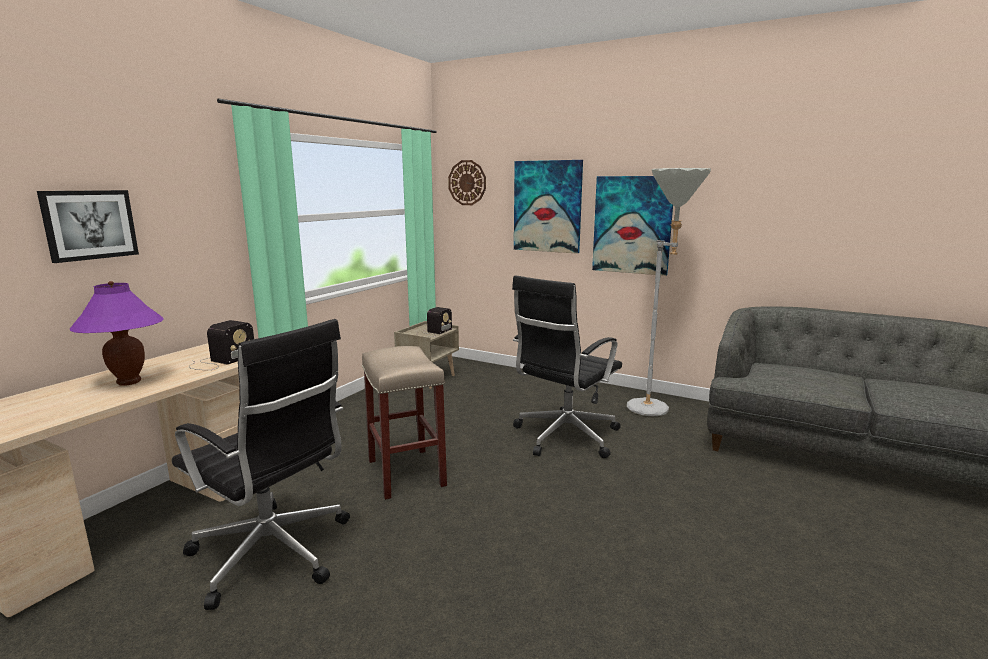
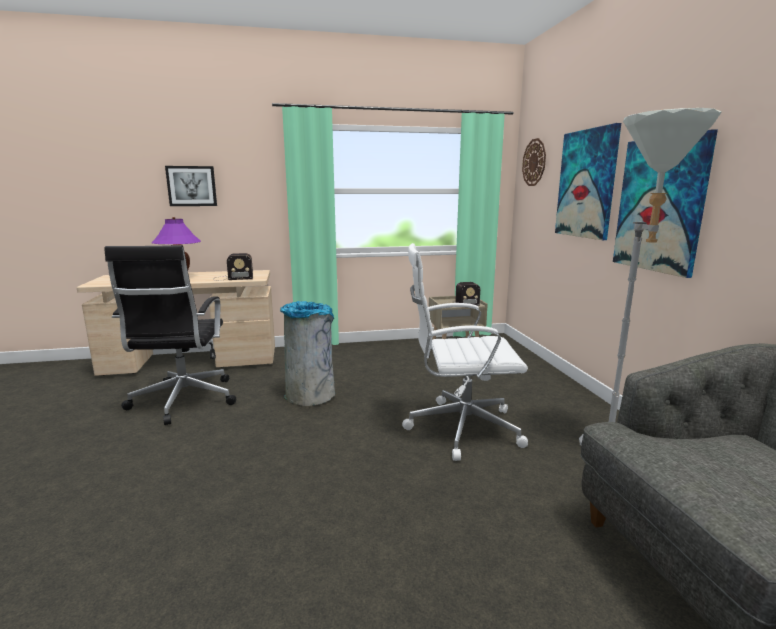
camera: 50 degrees right, 0 degrees up
beige stool [362,346,447,500] -> grey trash can [280,301,335,406]
black office chair [512,276,622,458] -> white office chair [402,243,528,461]

